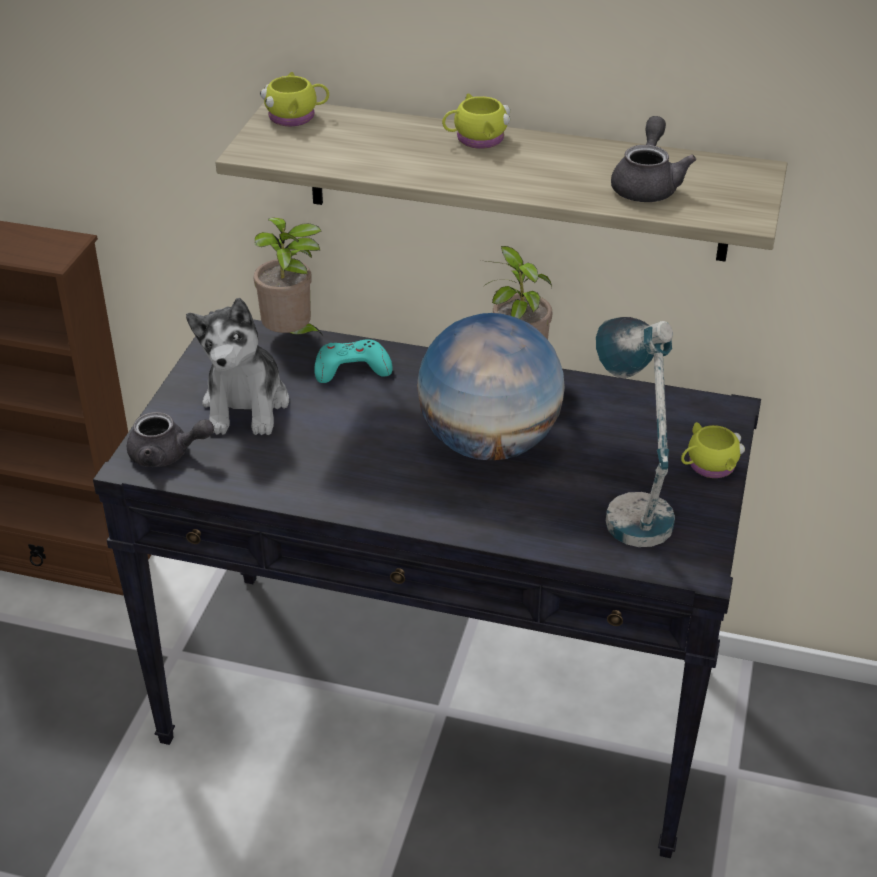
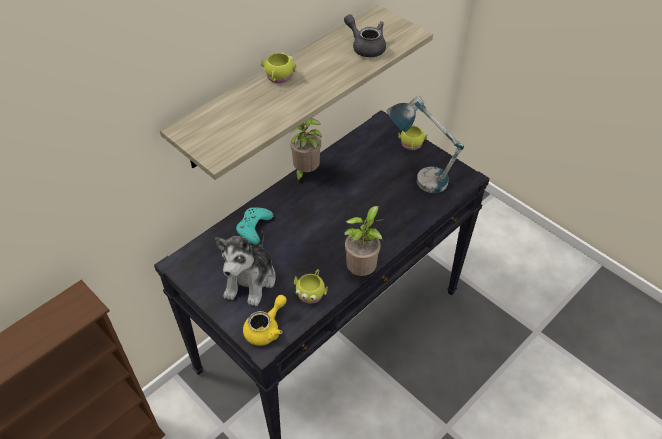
camera: 60 degrees left, 10 degrees up
grey teapot [127,412,214,467] -> yellow teapot [243,295,287,346]
plush toy [186,298,289,435] -> plush toy turned 75 degrees clockwise [215,230,276,307]
potted plant [254,217,324,337] -> potted plant moved to [344,206,384,276]
yellow mug [260,72,329,126] -> yellow mug moved to [294,269,328,304]
globe [417,313,565,460] -> none

